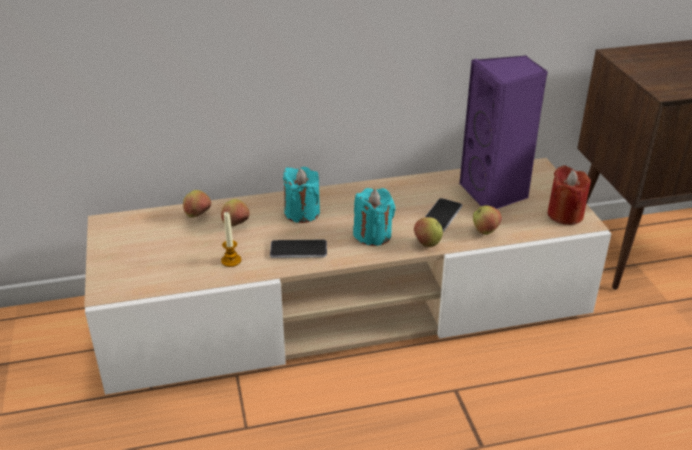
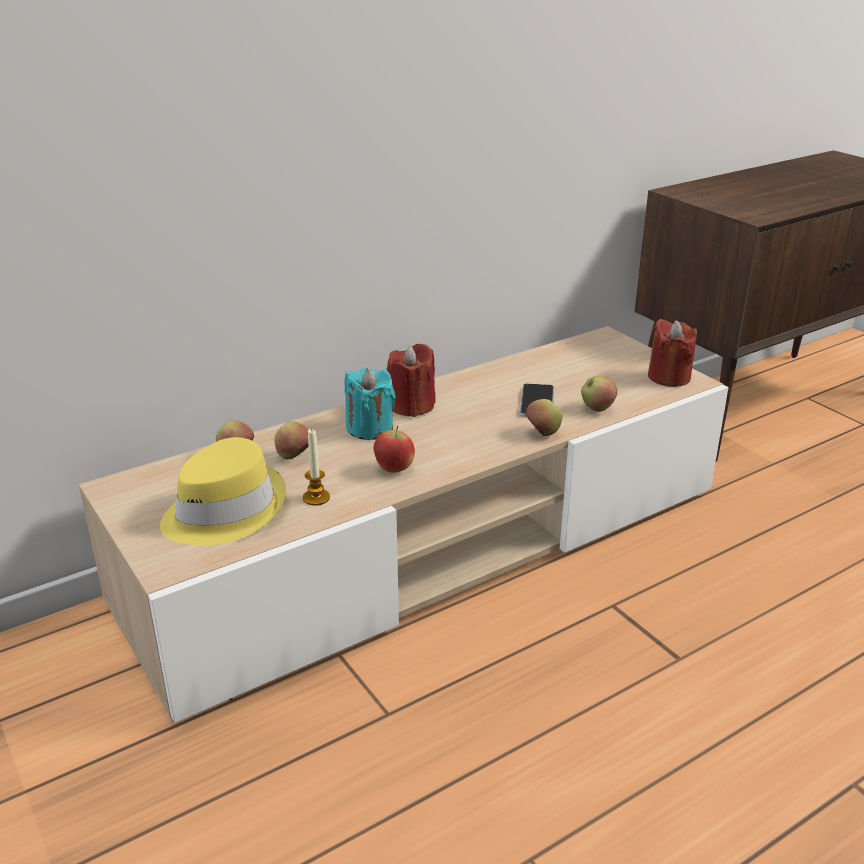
camera: 20 degrees left, 5 degrees down
phone [270,239,327,258] -> apple [374,426,415,473]
turquoise candle [353,188,395,246] -> none
purple speaker [459,56,548,209] -> none
none -> yellow hat [160,437,286,545]
none -> red candle [386,344,436,417]

